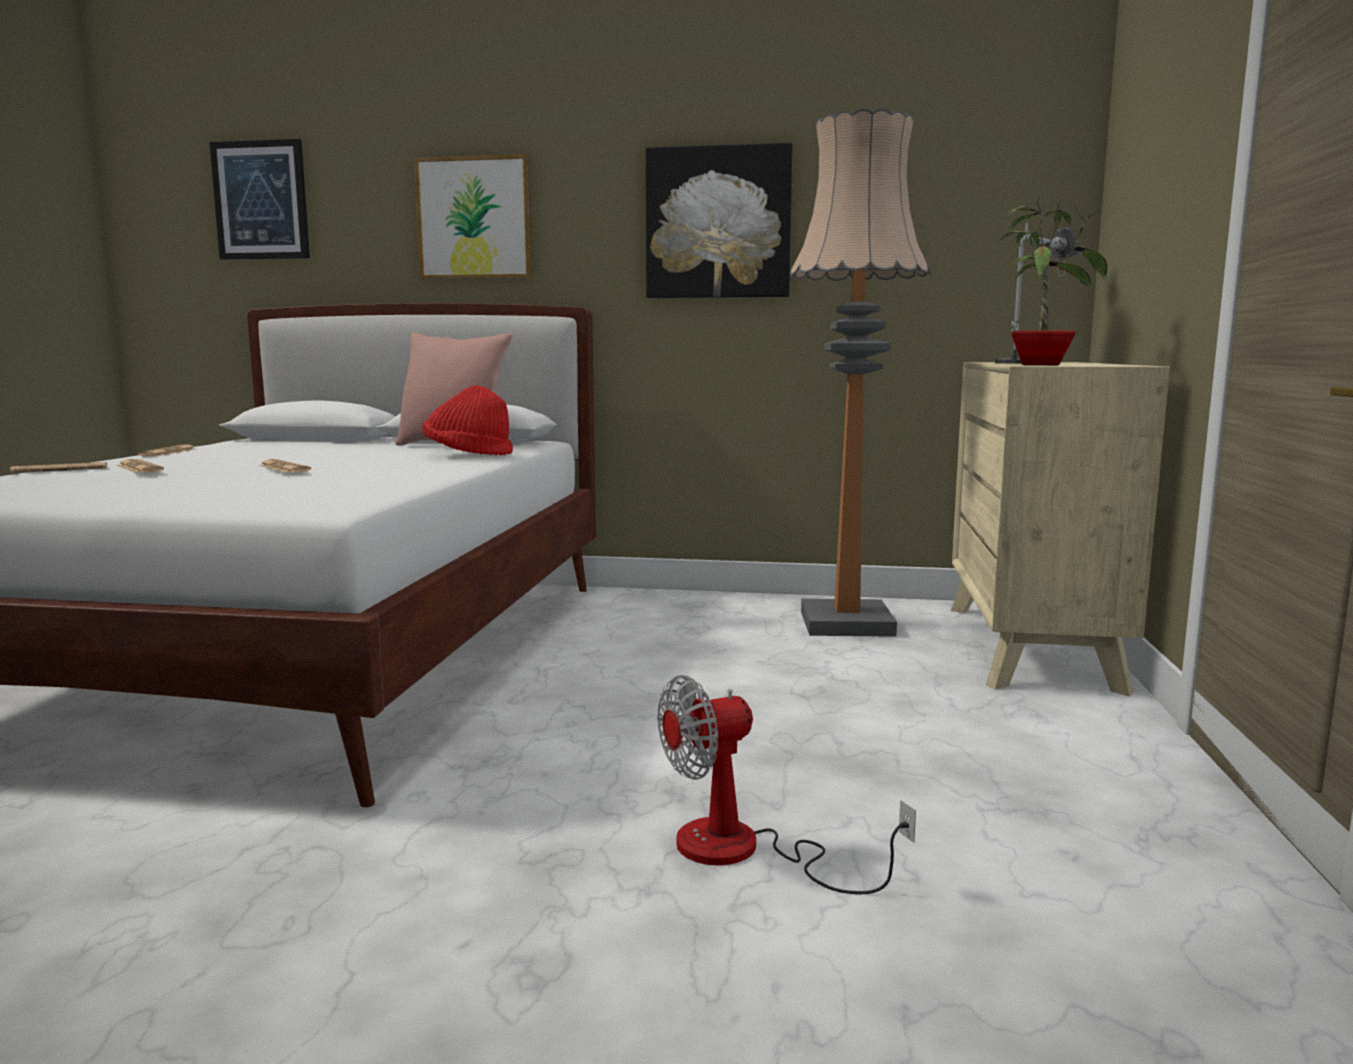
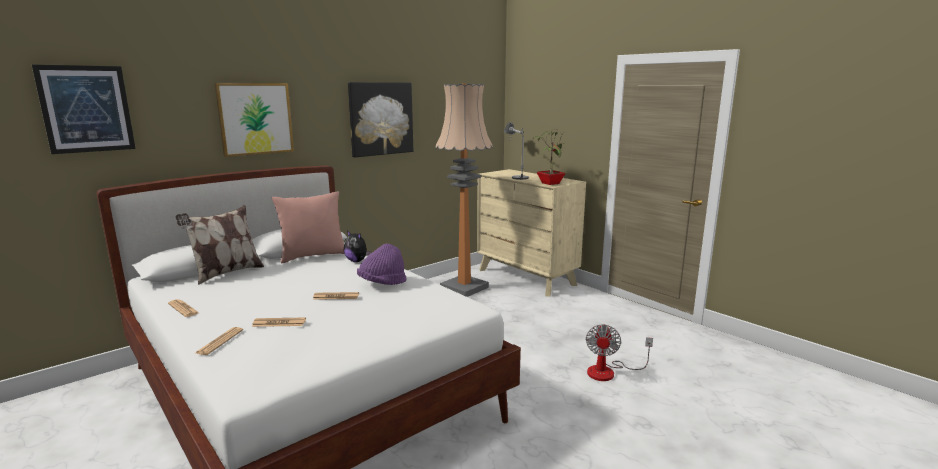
camera: 50 degrees left, 5 degrees up
red hat [423,385,513,456] -> plush toy [344,230,371,262]
none -> pillow [176,205,264,285]
none -> purple hat [357,244,407,285]

